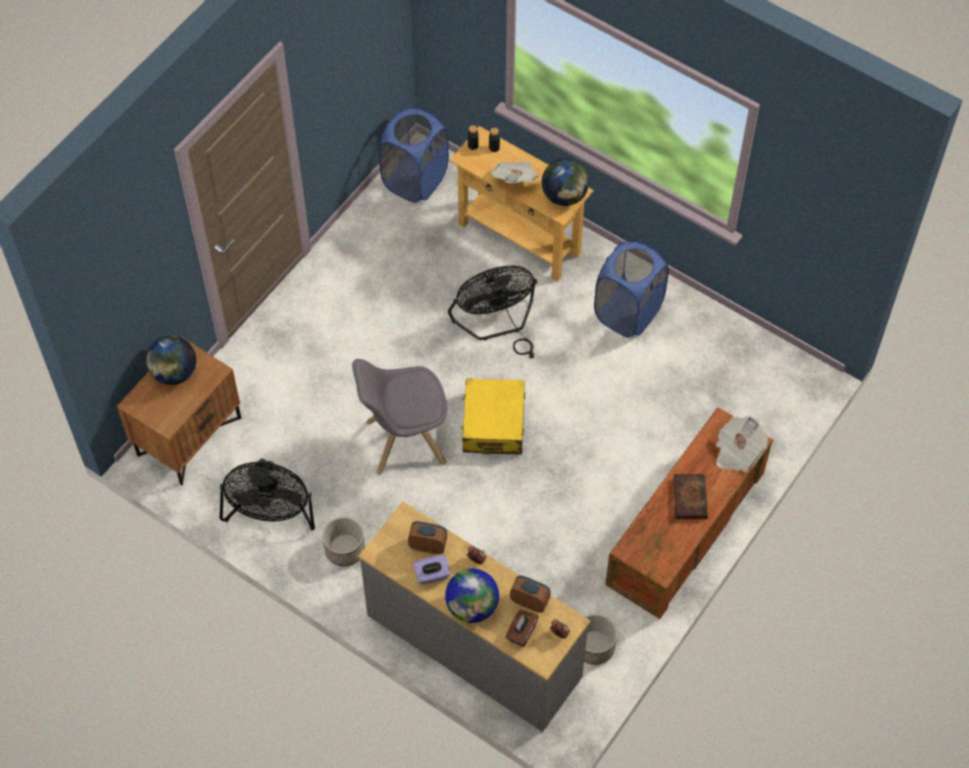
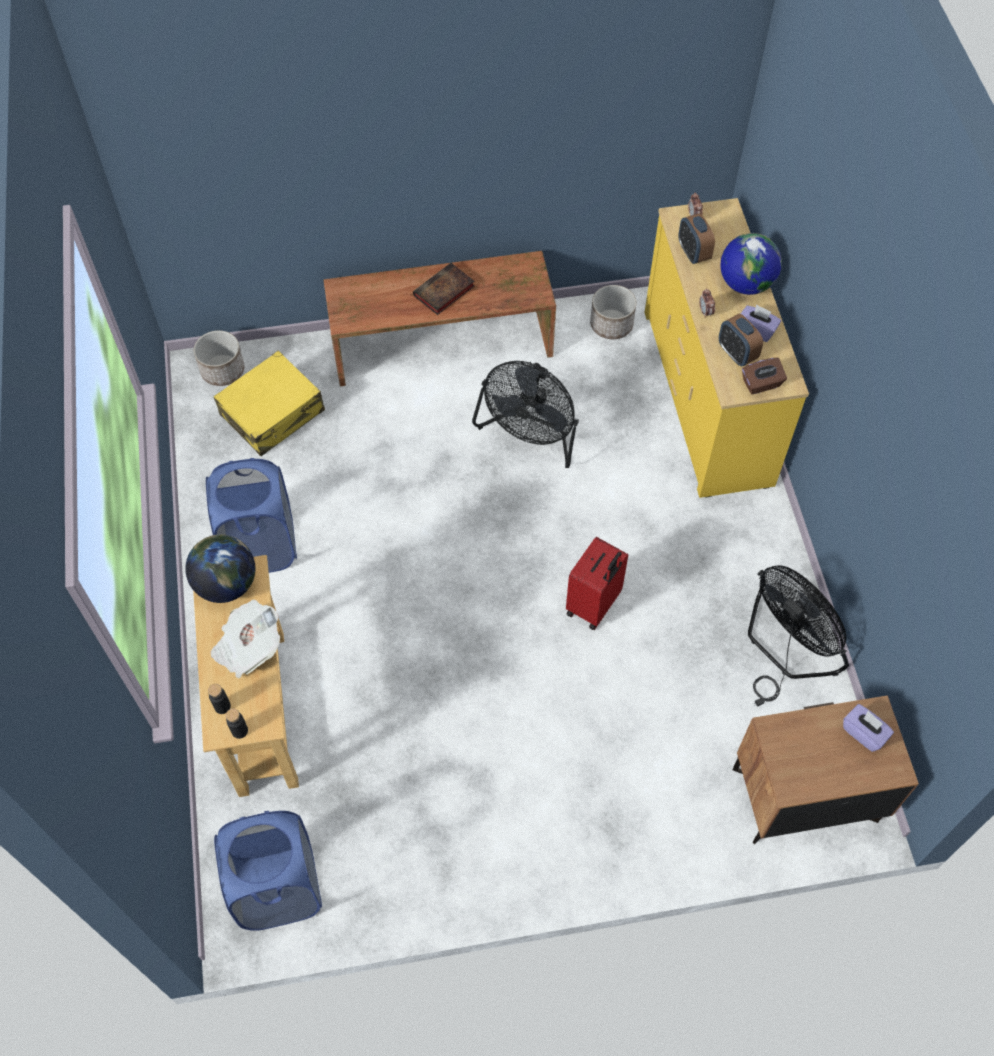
camera: 135 degrees left, 0 degrees up
globe [146,335,196,385] -> none
planter [322,517,365,566] -> planter moved to [194,331,244,386]
grey chair [352,359,447,475] -> red suitcase [566,537,628,630]
grey dresser [358,501,590,732] -> yellow dresser [644,198,809,498]
black fan [448,266,537,358] -> black fan moved to [472,361,579,468]
yellow suitcase [461,379,525,455] -> yellow suitcase moved to [213,351,325,456]
brown tissue box [506,609,539,647] -> brown tissue box moved to [742,358,787,394]
newspaper [716,416,768,473] -> none
none -> purple tissue box [843,704,894,752]

